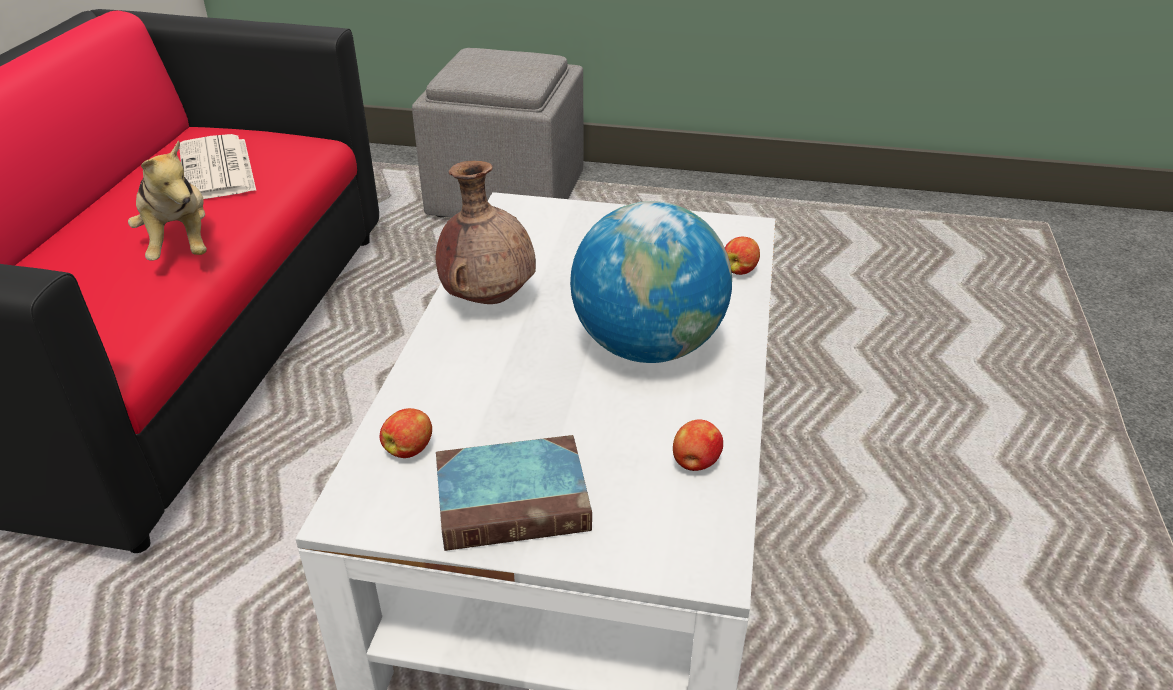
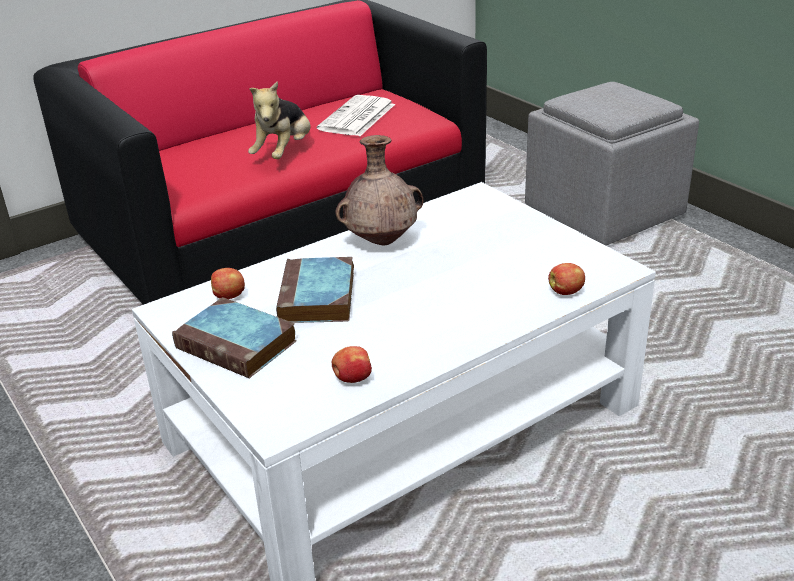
camera: 45 degrees right, 5 degrees down
globe [570,201,732,363] -> none
none -> book [276,257,354,323]

